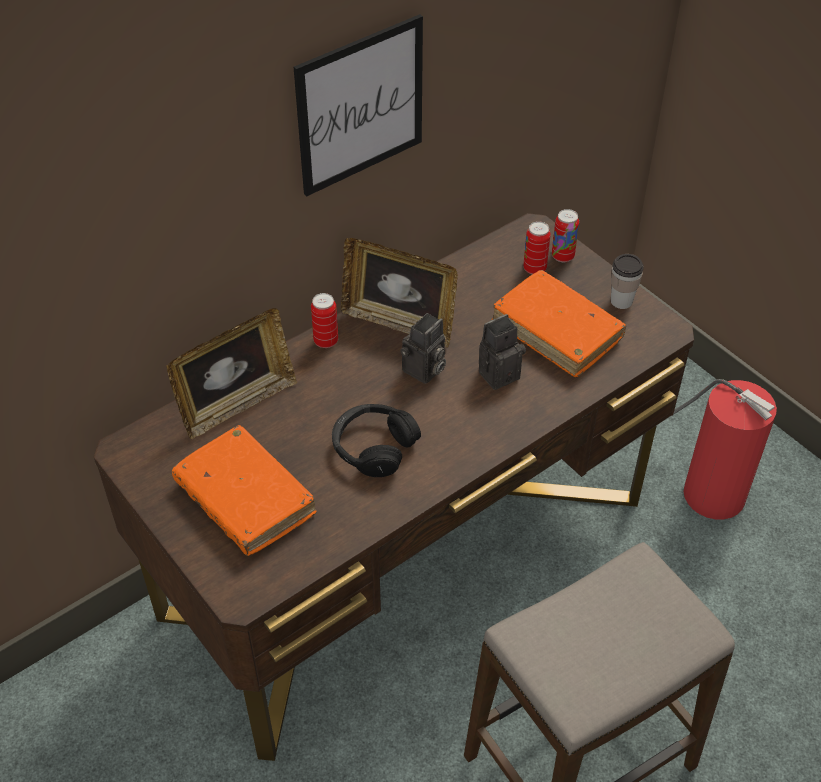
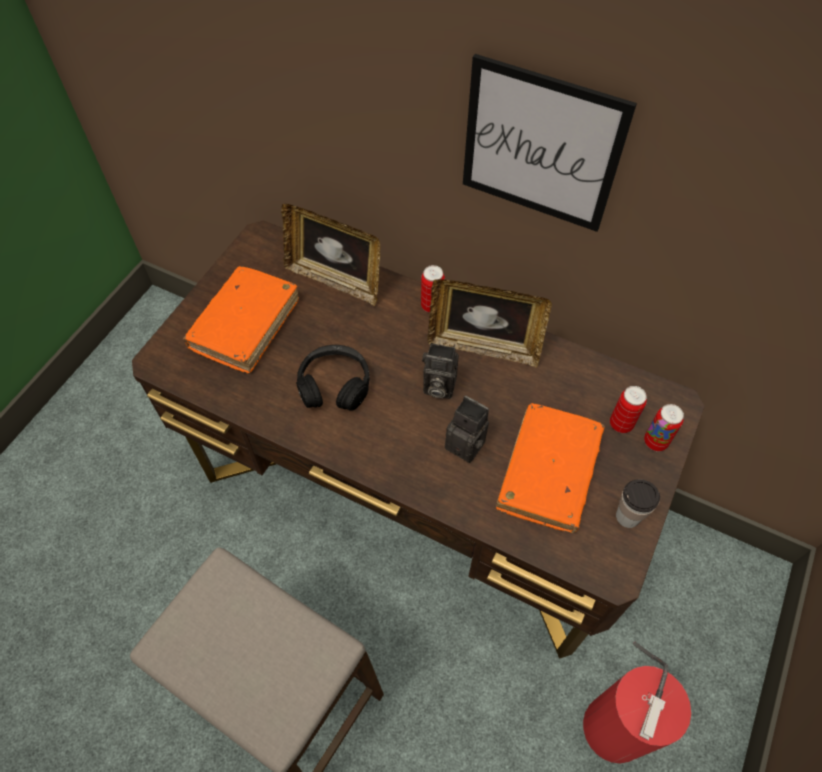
camera: 65 degrees right, 10 degrees up
picture frame [341,238,458,347] -> picture frame turned 75 degrees counterclockwise [427,279,552,367]

